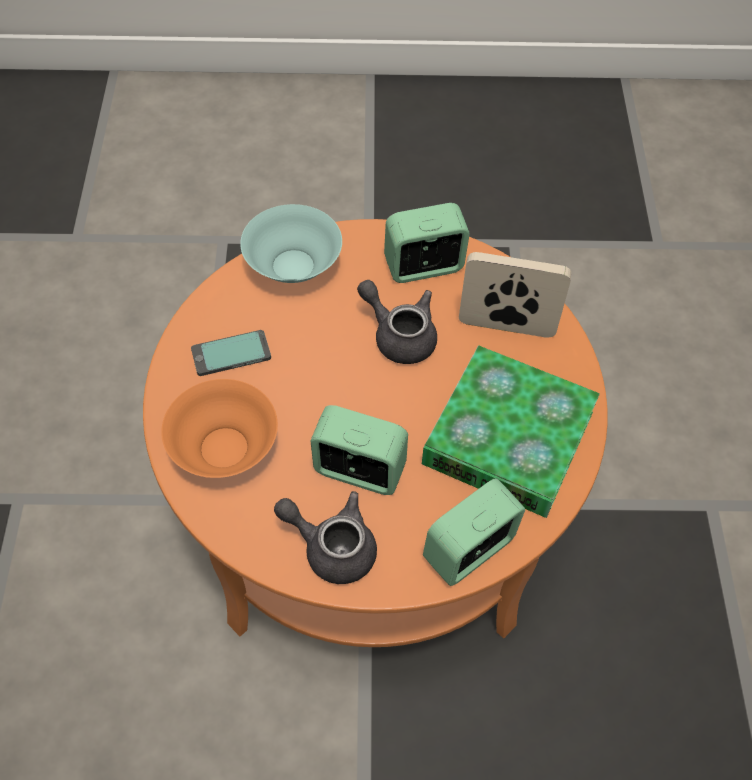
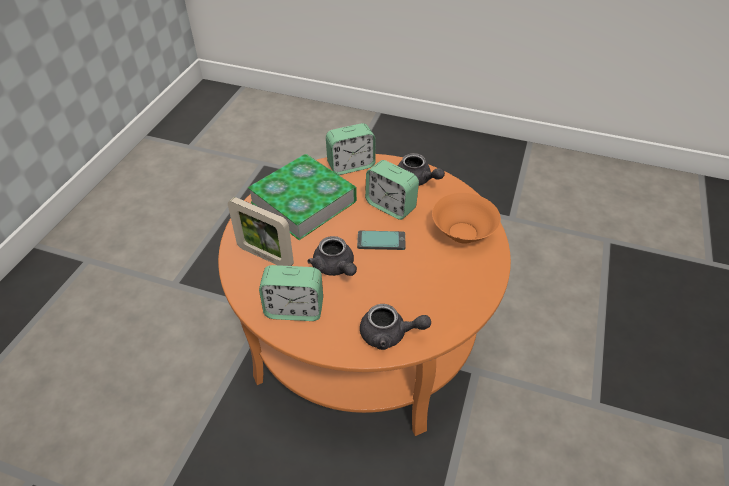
camera: 160 degrees left, 10 degrees down
phone [191,330,271,376] -> phone moved to [357,231,406,250]
turquoise bowl [240,204,342,283] -> grey teapot [360,304,431,350]

